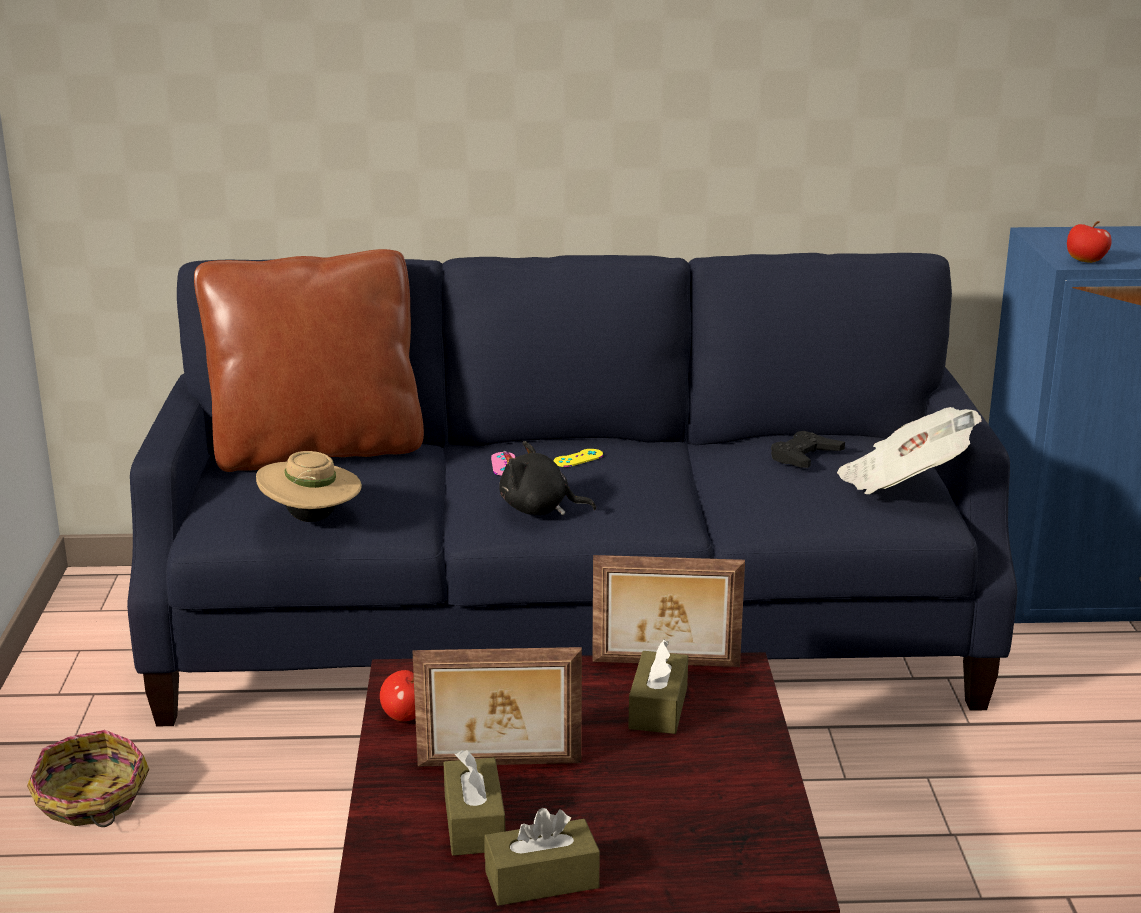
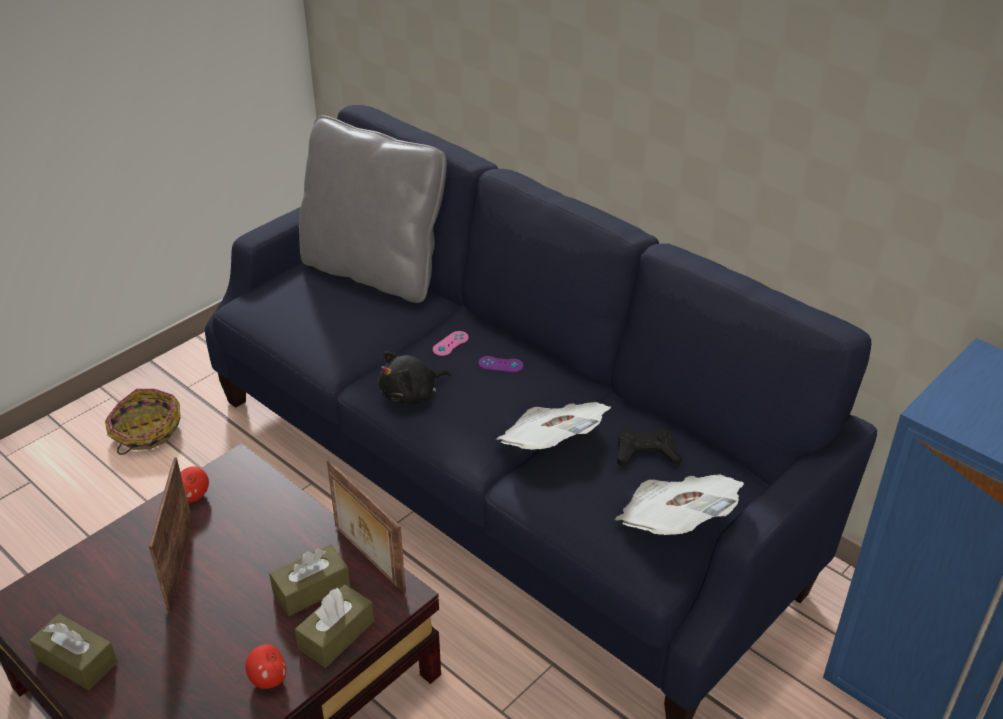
camera: 45 degrees right, 15 degrees up
brown pillow [194,249,424,472] -> grey pillow [299,115,447,303]
beige hat [256,451,362,522] -> none
picture frame [413,647,582,766] -> picture frame turned 45 degrees clockwise [149,458,193,613]
brown tissue box [444,750,505,856] -> brown tissue box moved to [295,584,374,668]
black plush toy [499,441,596,515] -> black plush toy turned 90 degrees counterclockwise [378,351,451,405]
yellow game controller [554,449,603,467] -> purple game controller [478,356,523,372]
apple [1067,221,1112,263] -> apple moved to [246,644,286,689]
none -> newspaper [496,402,611,450]

